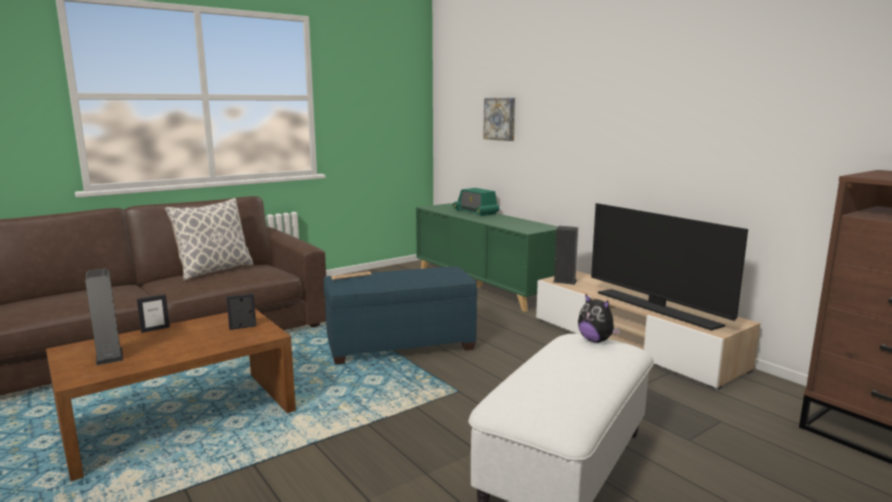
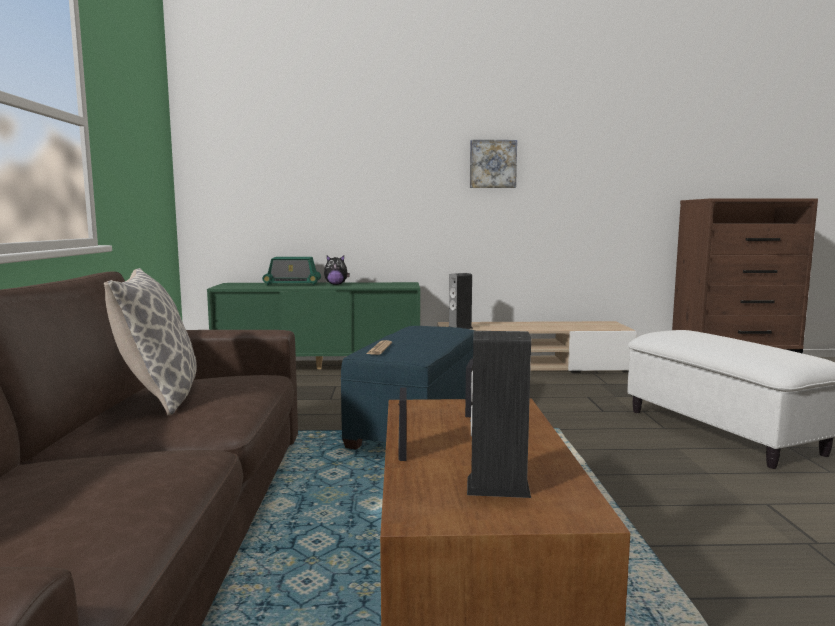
camera: 55 degrees left, 5 degrees down
picture [483,98,515,141] -> picture moved to [470,140,517,188]
plush toy [578,293,621,343] -> plush toy moved to [324,256,350,285]
television [591,203,748,330] -> none

